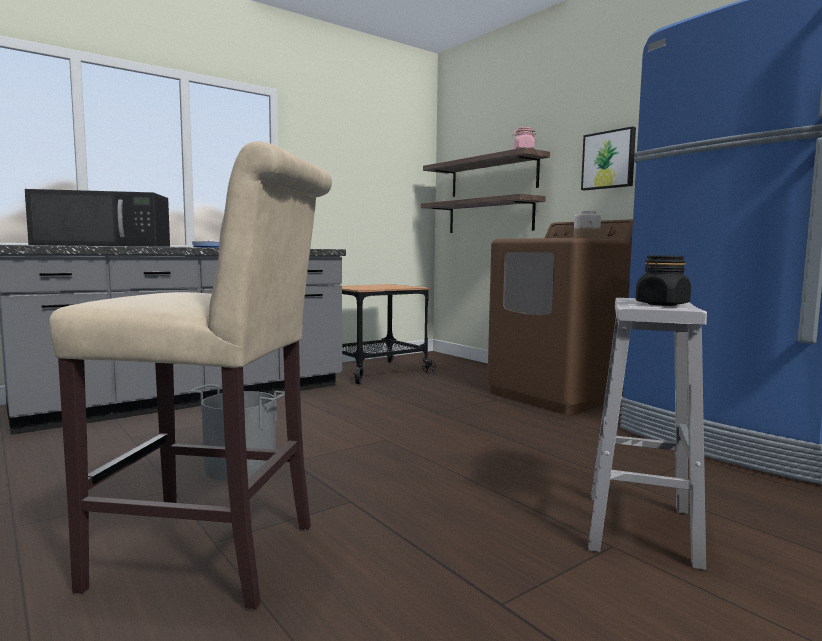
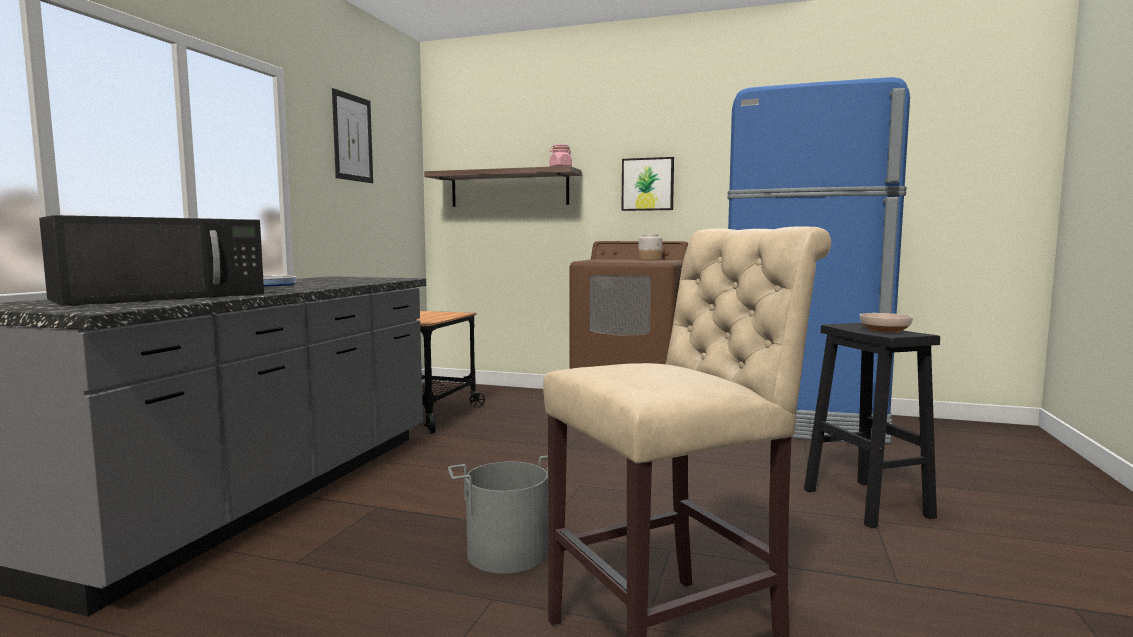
camera: 35 degrees left, 0 degrees up
shelf [421,194,546,233] -> none
white stool [588,298,707,570] -> black stool [804,323,940,528]
black jar [635,255,691,306] -> bowl [860,313,913,332]
none -> picture [332,88,373,183]

